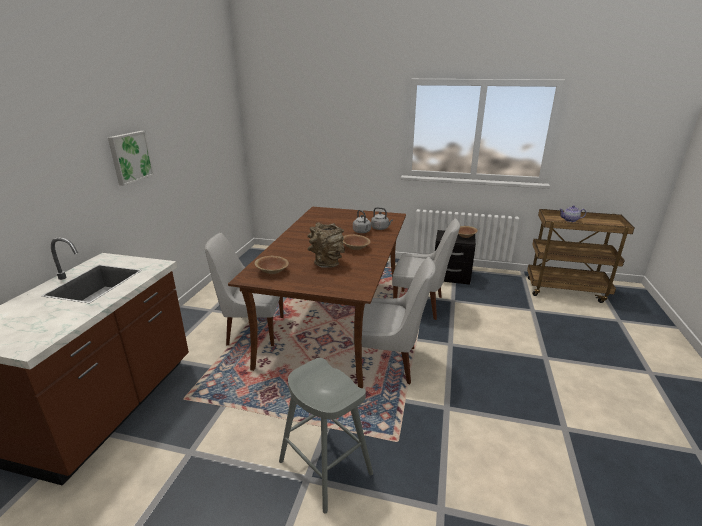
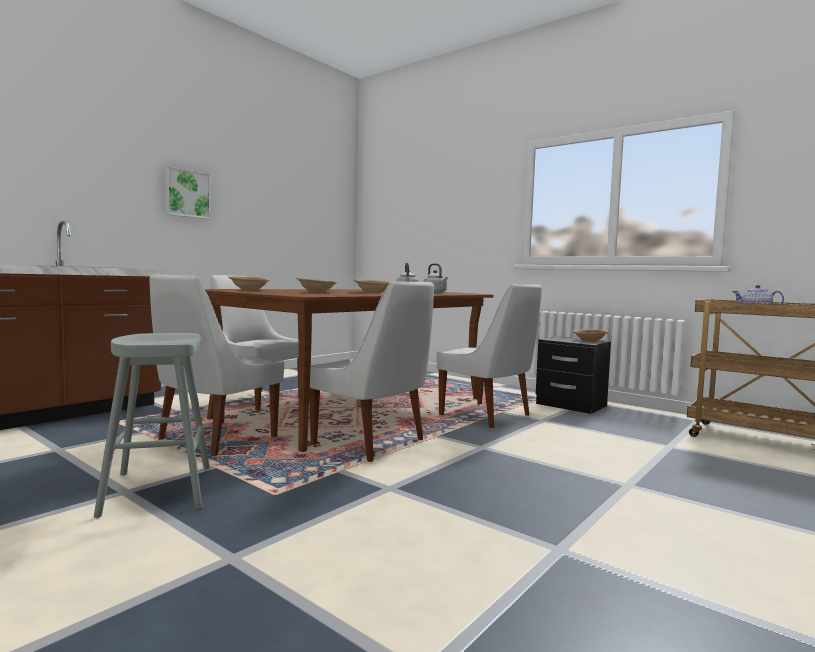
camera: 25 degrees right, 20 degrees down
brown vase [307,222,345,268] -> brown bowl [296,278,337,292]
none -> white chair [149,274,284,456]

